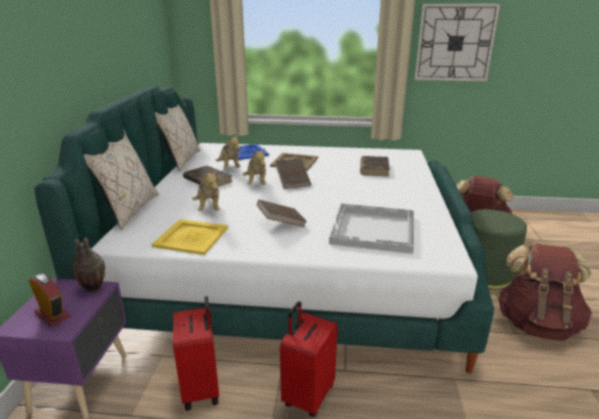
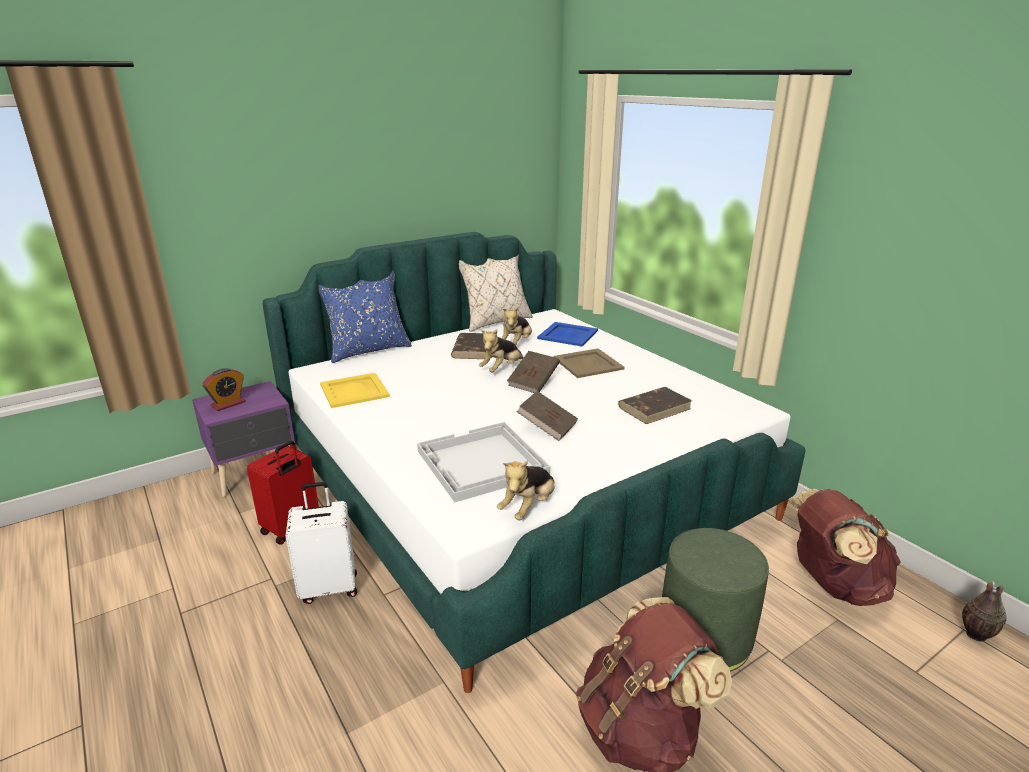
camera: 50 degrees right, 0 degrees up
alarm clock [29,274,70,327] -> alarm clock turned 45 degrees clockwise [202,368,246,411]
vase [72,237,105,292] -> vase moved to [962,582,1007,642]
beige pillow [84,130,159,230] -> blue pillow [318,271,412,363]
plush toy [192,169,220,211] -> plush toy moved to [497,460,555,520]
brown book [257,200,307,227] -> brown book moved to [517,391,578,441]
red suitcase [280,301,338,417] -> white suitcase [286,482,357,604]
wall clock [415,4,500,81] -> none

